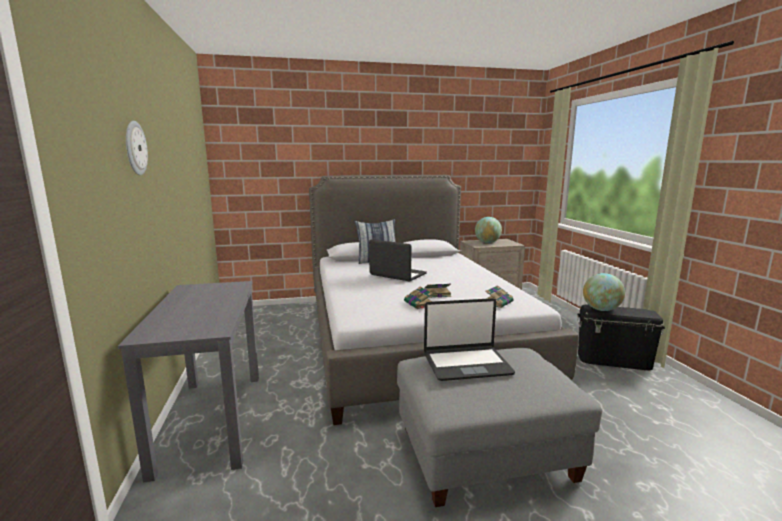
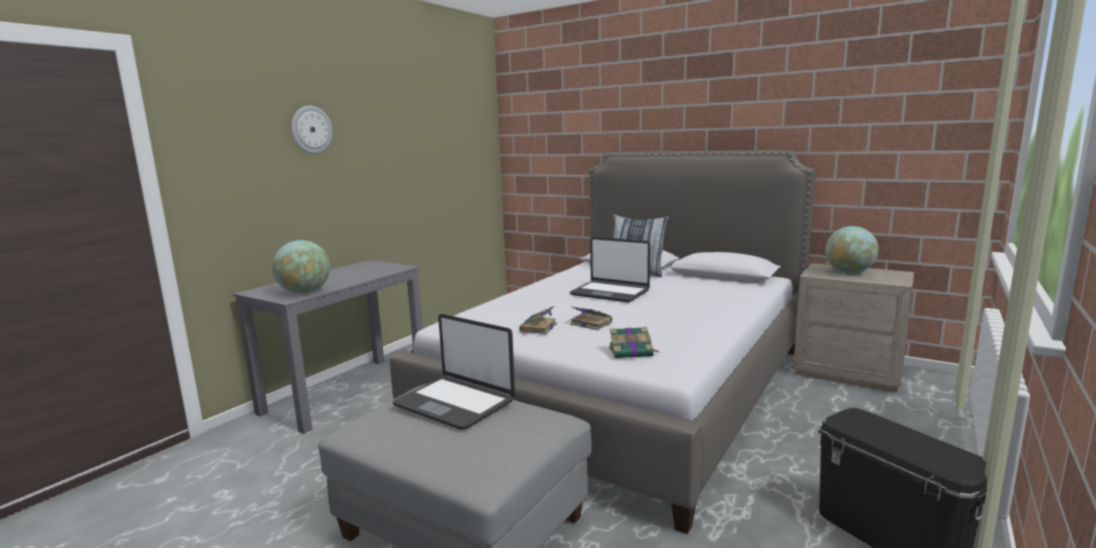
camera: 45 degrees right, 0 degrees up
laptop [369,239,427,282] -> laptop turned 135 degrees clockwise [570,237,650,303]
globe [583,273,625,311] -> globe moved to [272,240,330,294]

